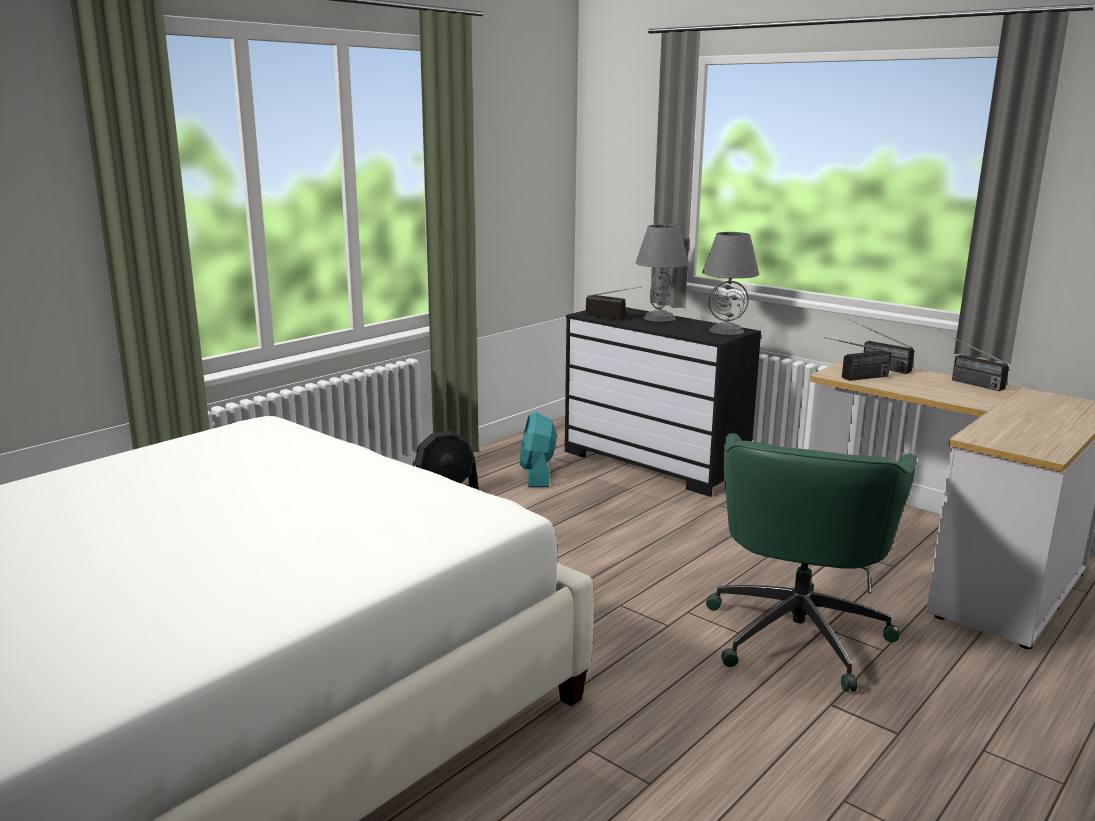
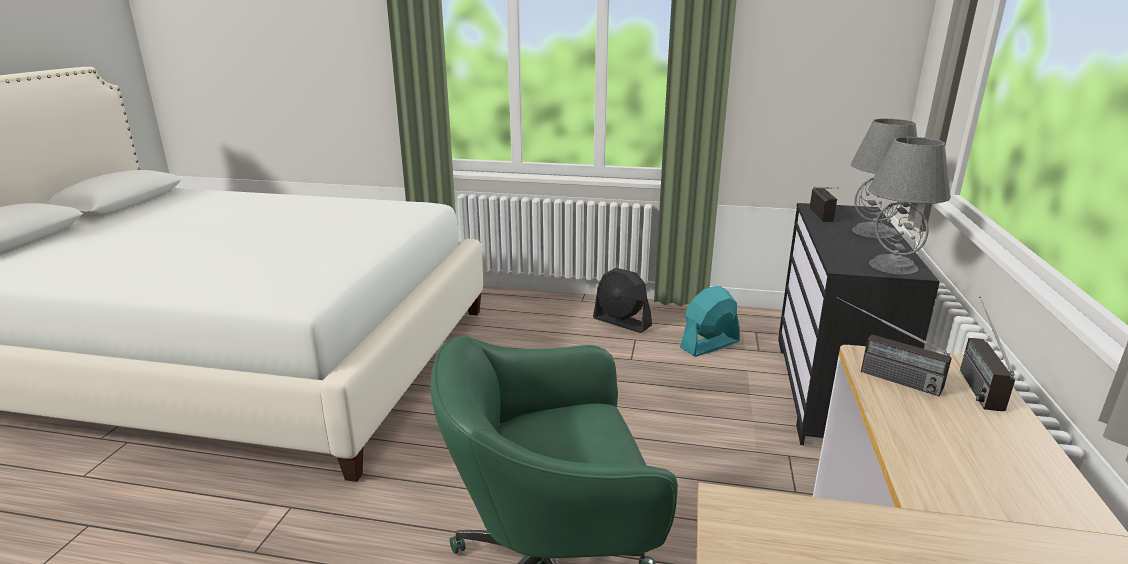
camera: 60 degrees right, 5 degrees up
radio [938,331,1009,391] -> none

